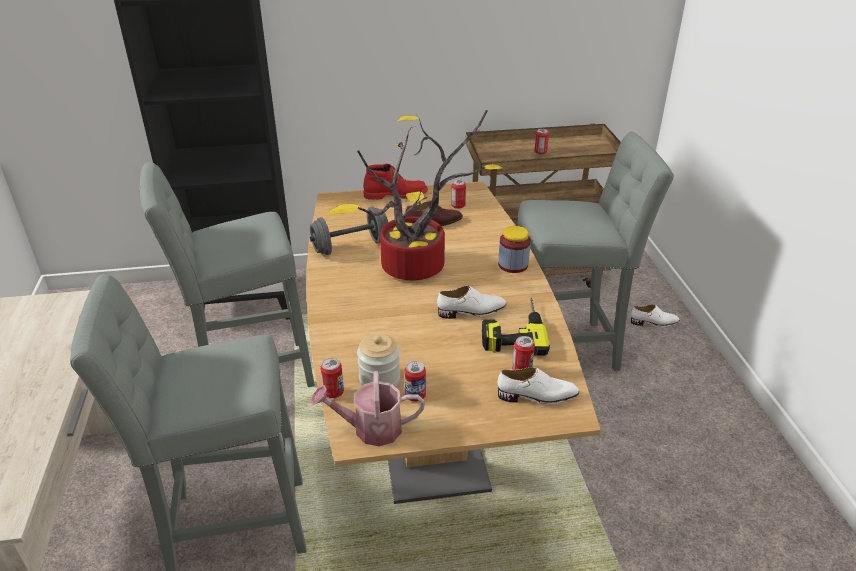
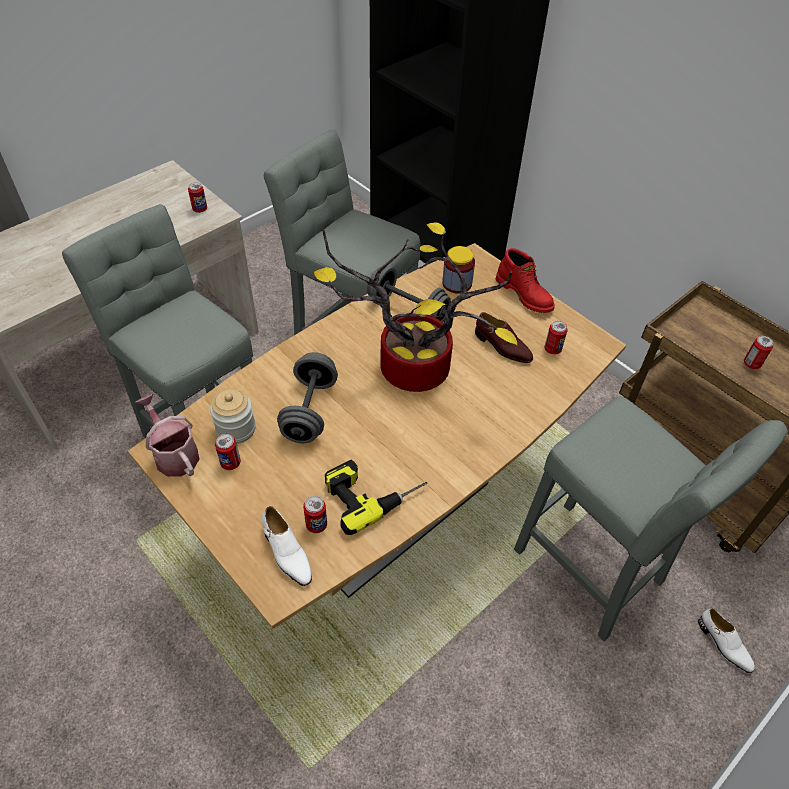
camera: 55 degrees right, 15 degrees up
can [320,358,344,398] -> can moved to [188,182,207,213]
white shoe [437,286,506,319] -> none
jar [498,226,531,273] -> jar moved to [442,246,475,294]
none -> grey dumbbell [277,352,338,443]

